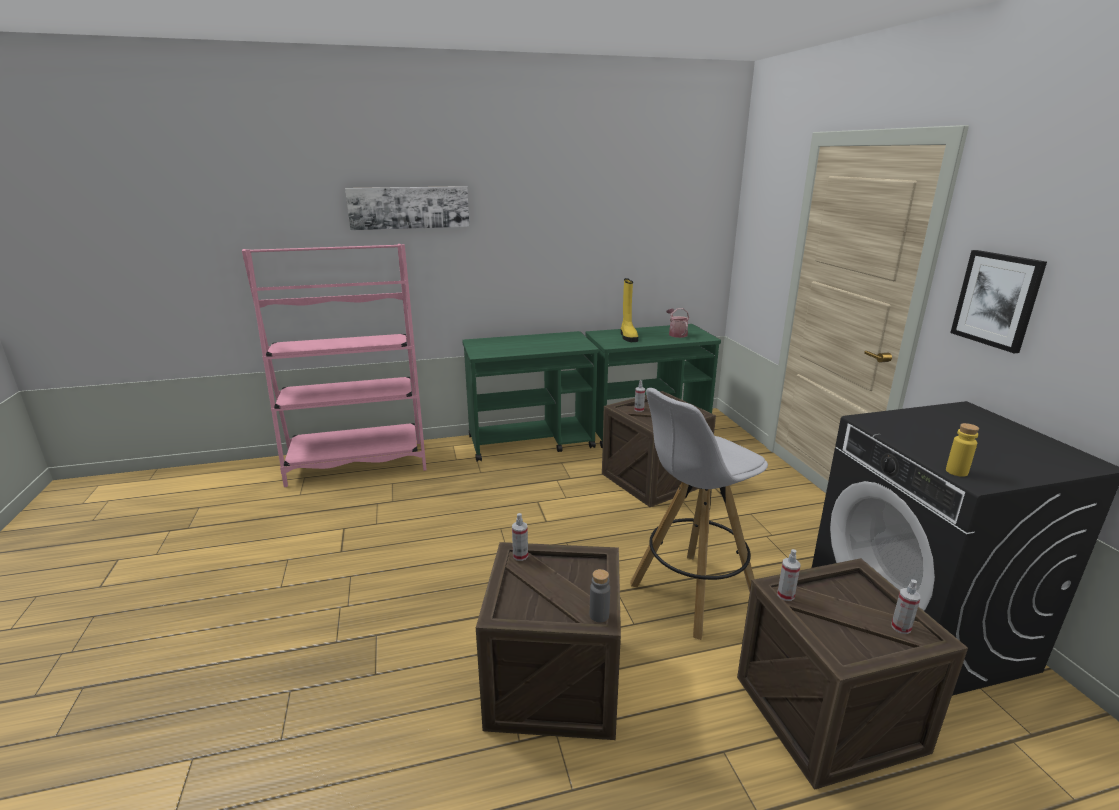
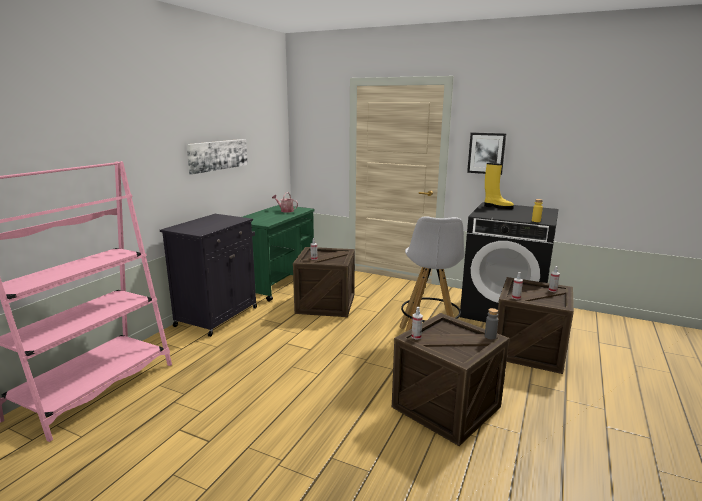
camera: 50 degrees left, 5 degrees down
picture [345,186,469,230] -> picture moved to [186,139,248,175]
green cart [462,331,599,462] -> black cabinet [160,214,257,337]
yellow boot [621,278,638,342] -> yellow boot moved to [484,163,514,209]

